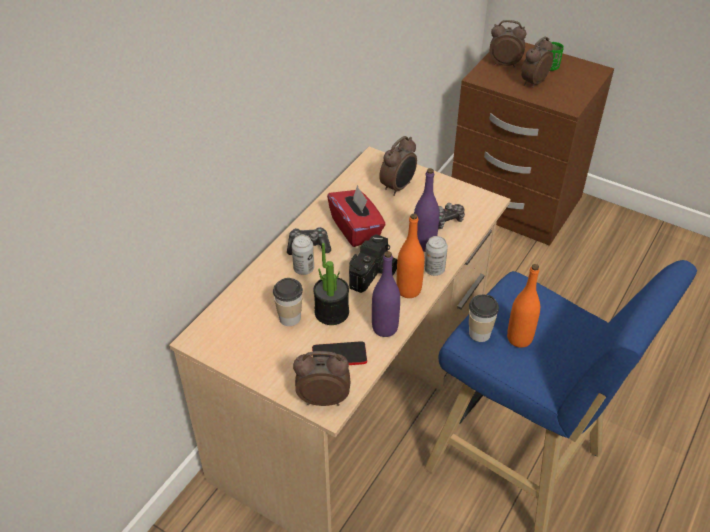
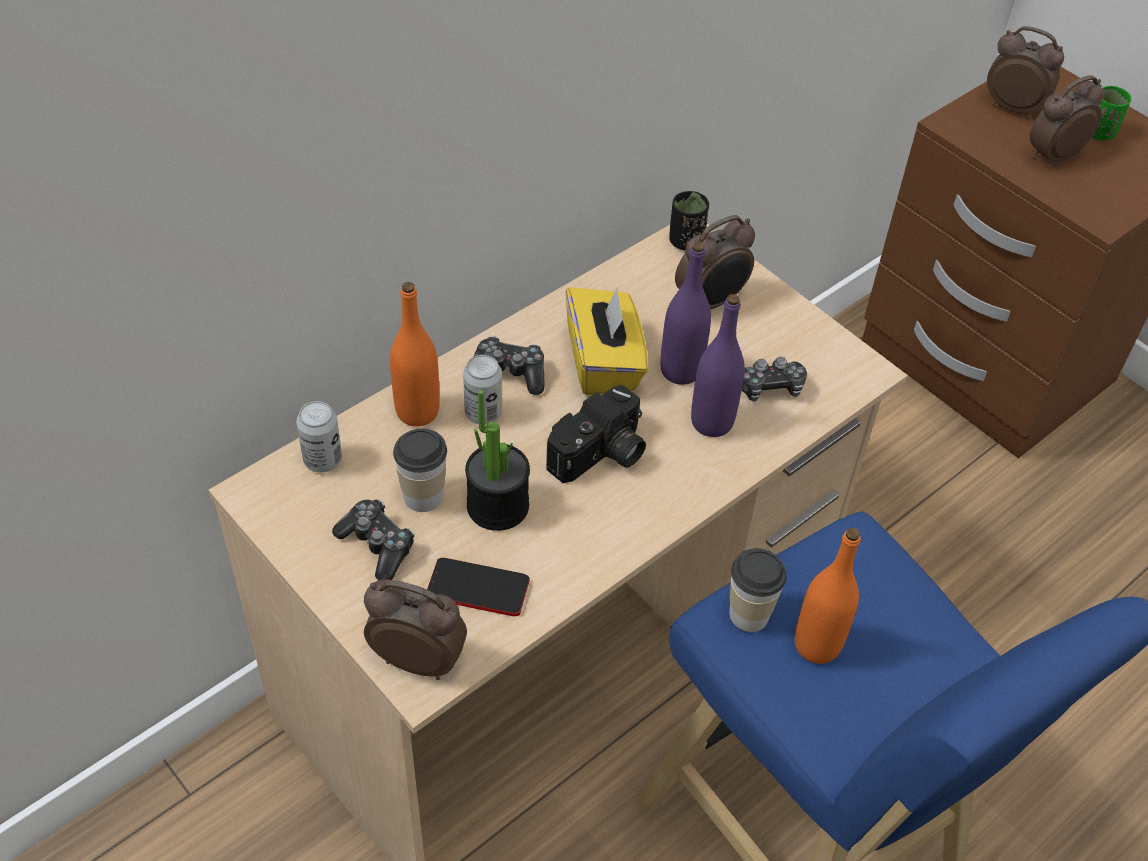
camera: 15 degrees right, 5 degrees up
red tissue box [327,185,386,247] -> yellow tissue box [565,287,648,395]
purple bottle [372,251,400,337] -> purple bottle moved to [660,242,711,385]
orange bottle [396,214,424,298] -> orange bottle moved to [390,282,440,427]
can [424,236,448,276] -> can moved to [296,401,342,472]
none -> game controller [332,500,414,580]
none -> black cup [669,191,709,251]

